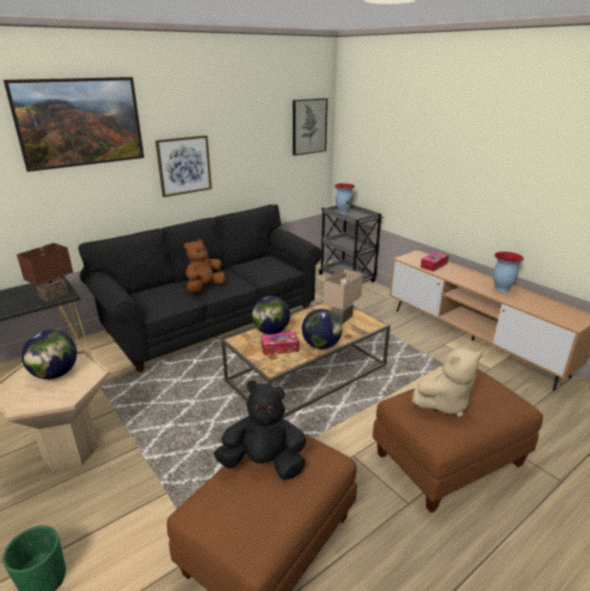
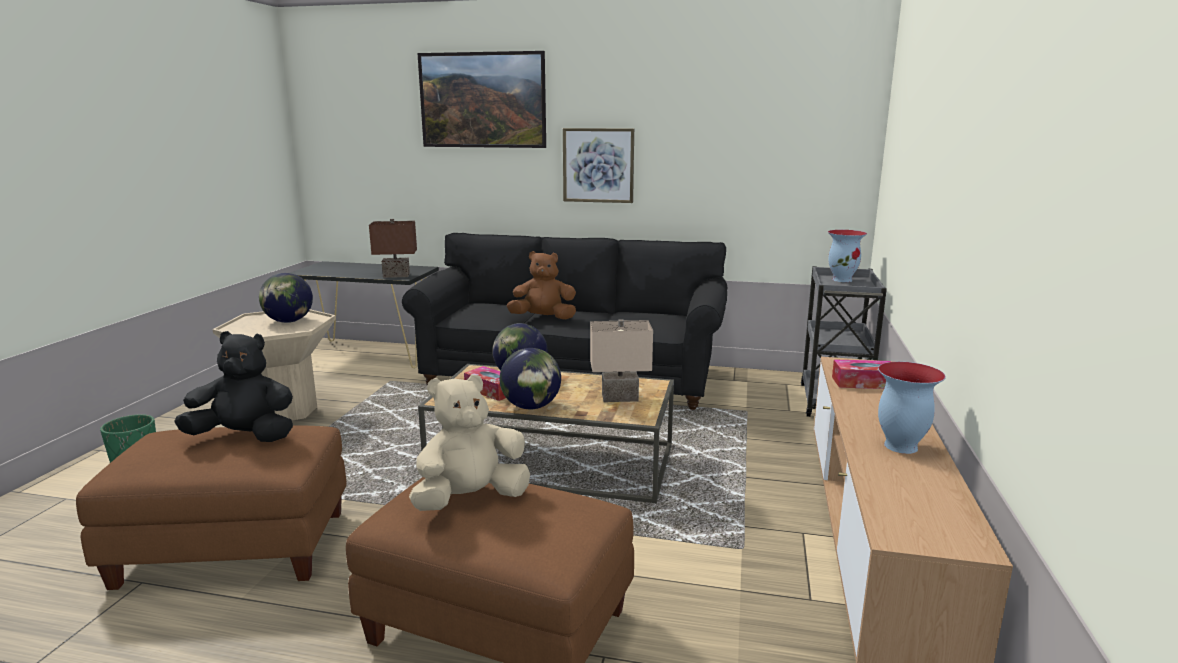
camera: 50 degrees right, 10 degrees down
black plush toy [214,381,306,480] -> black plush toy turned 60 degrees counterclockwise [174,331,293,442]
picture [293,98,328,156] -> none
beige plush toy [412,348,483,417] -> beige plush toy turned 120 degrees clockwise [409,374,530,511]

